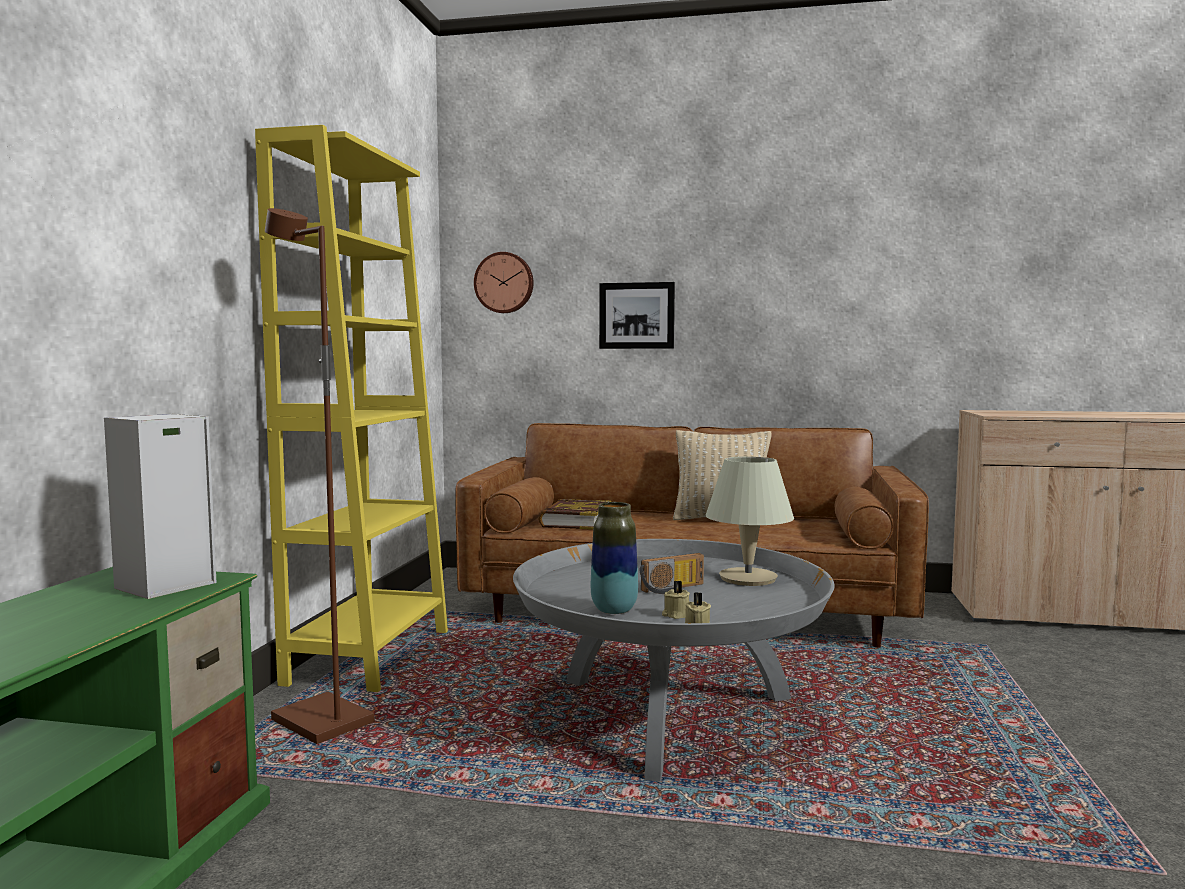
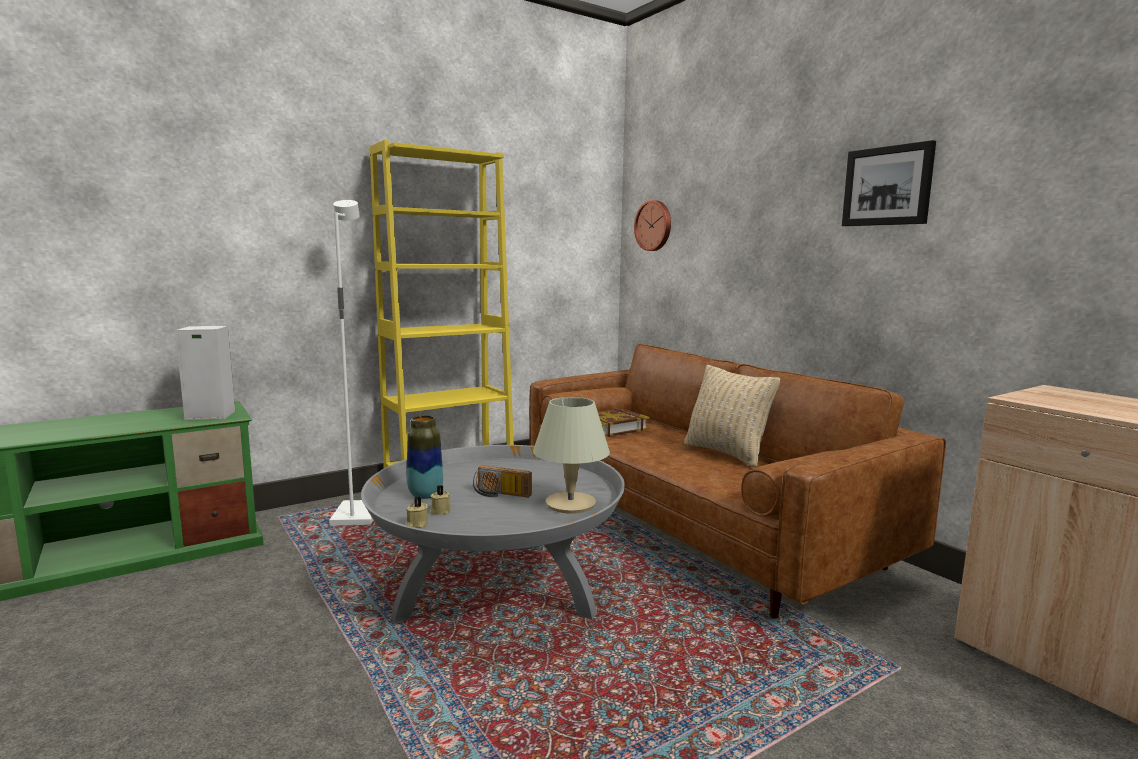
camera: 45 degrees right, 5 degrees up
brown floor lamp [265,208,374,744] -> white floor lamp [329,200,373,526]
picture [599,282,675,349] -> picture moved to [842,140,936,226]

